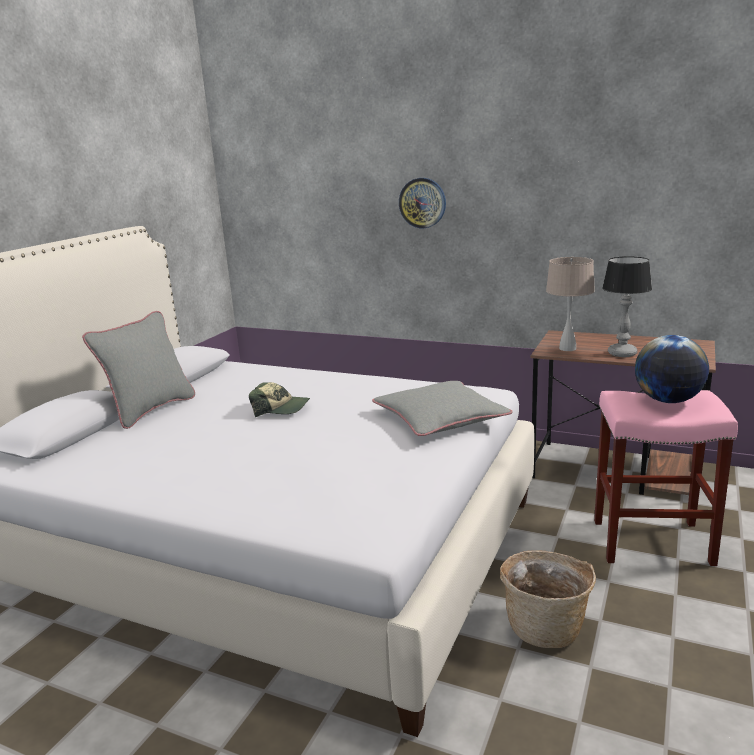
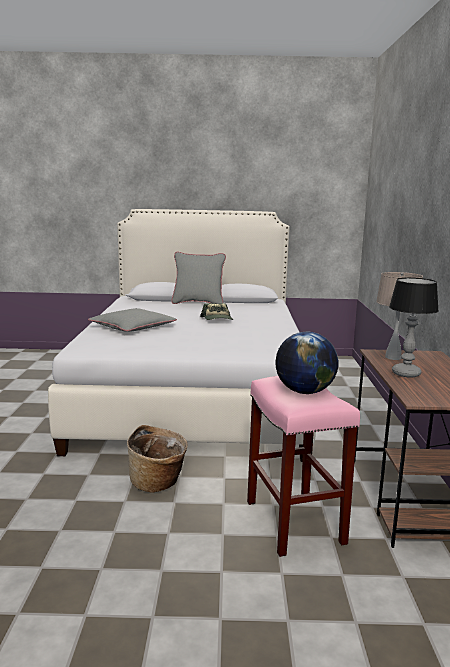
camera: 65 degrees right, 5 degrees down
grey pillow [372,381,512,436] -> grey pillow moved to [88,308,177,332]
wall clock [399,178,446,228] -> none

